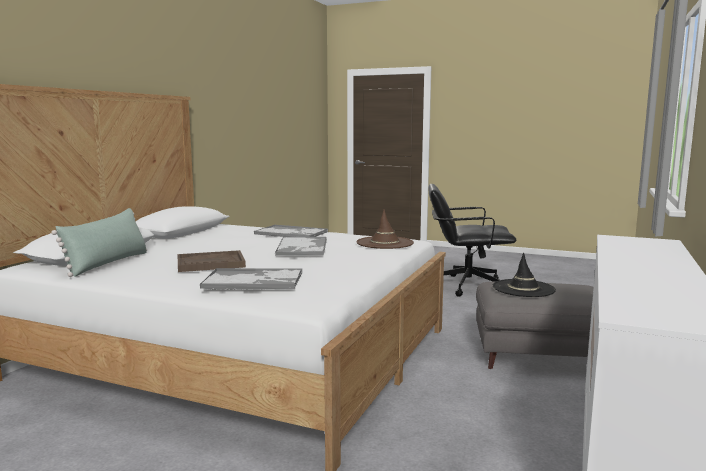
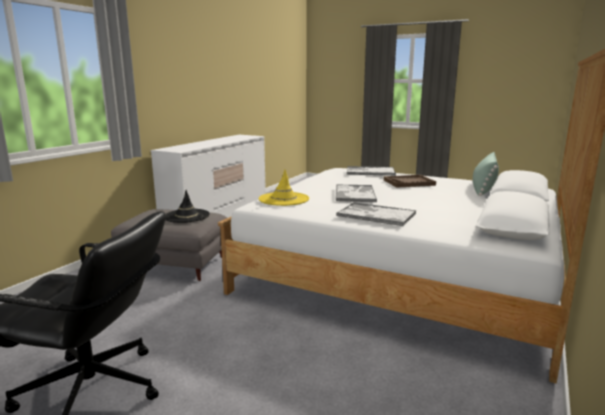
camera: 175 degrees left, 5 degrees up
brown hat [357,209,414,249] -> yellow hat [259,169,309,206]

